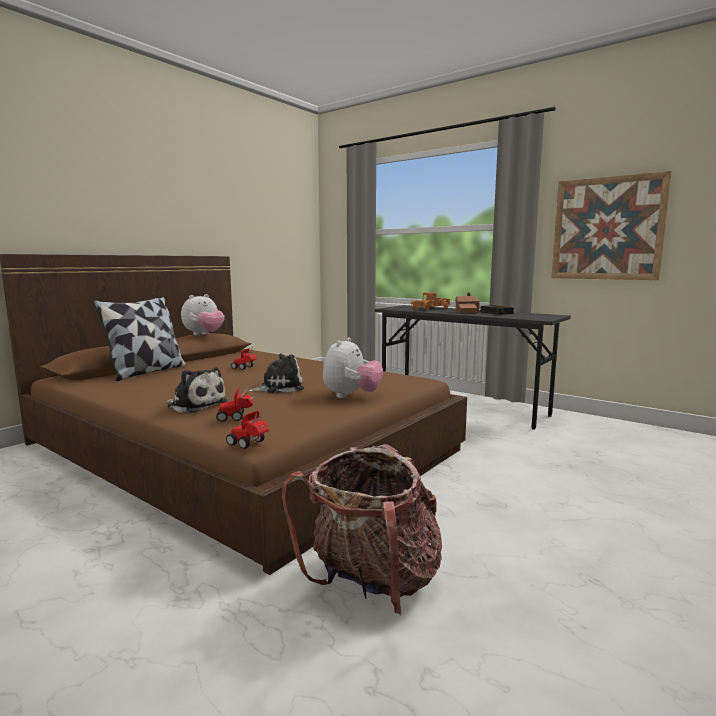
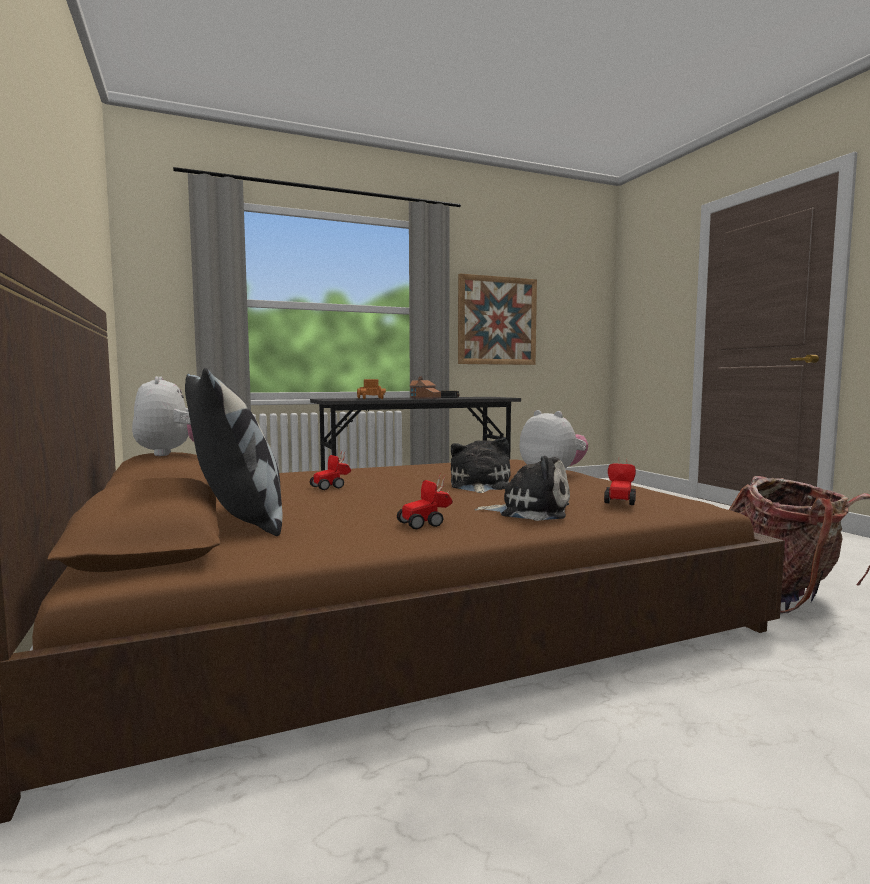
camera: 60 degrees left, 5 degrees down
plush toy [166,367,227,413] -> plush toy turned 45 degrees clockwise [475,456,570,521]
toy car [226,410,269,449] -> toy car moved to [397,474,453,529]

